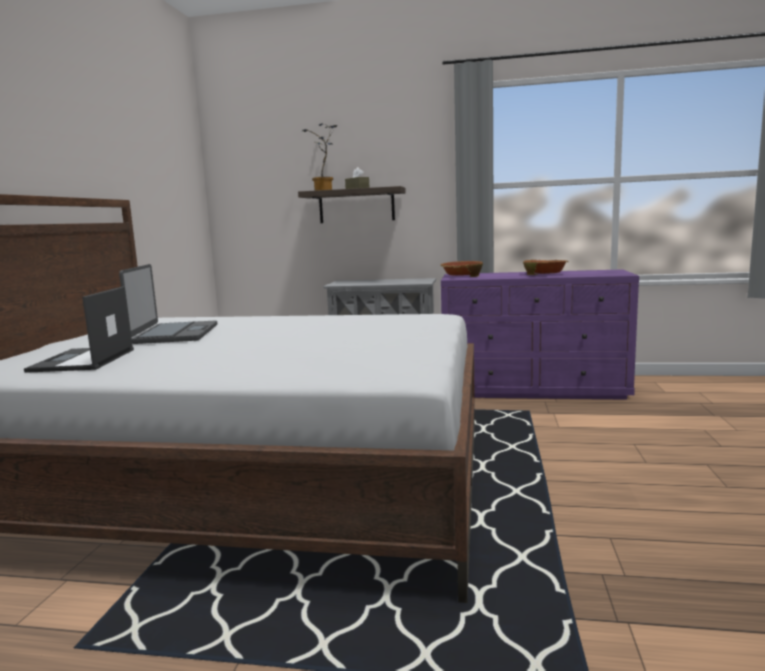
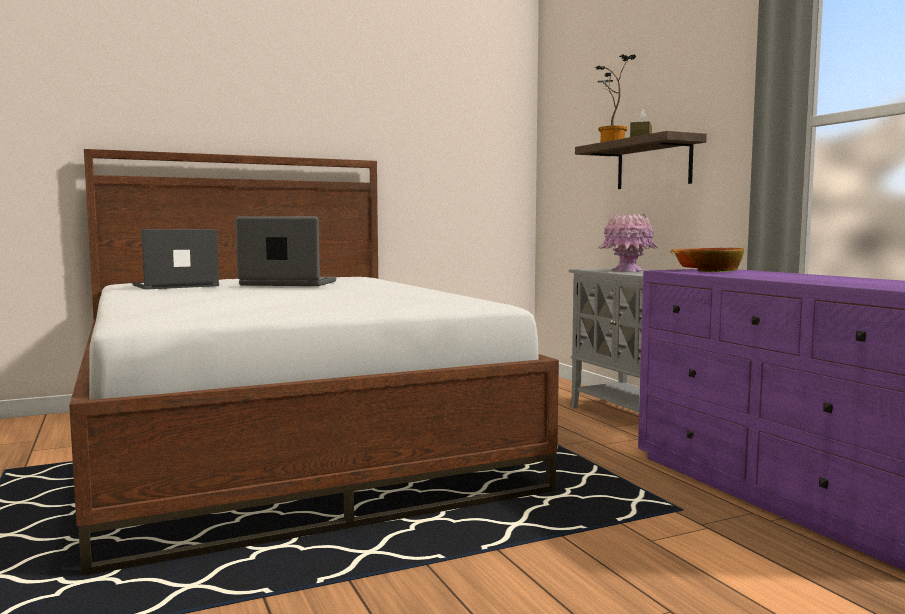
camera: 55 degrees right, 5 degrees down
laptop [119,264,217,344] -> laptop turned 135 degrees counterclockwise [236,216,336,286]
bowl [523,260,568,275] -> none
none -> pink vase [598,214,659,272]

